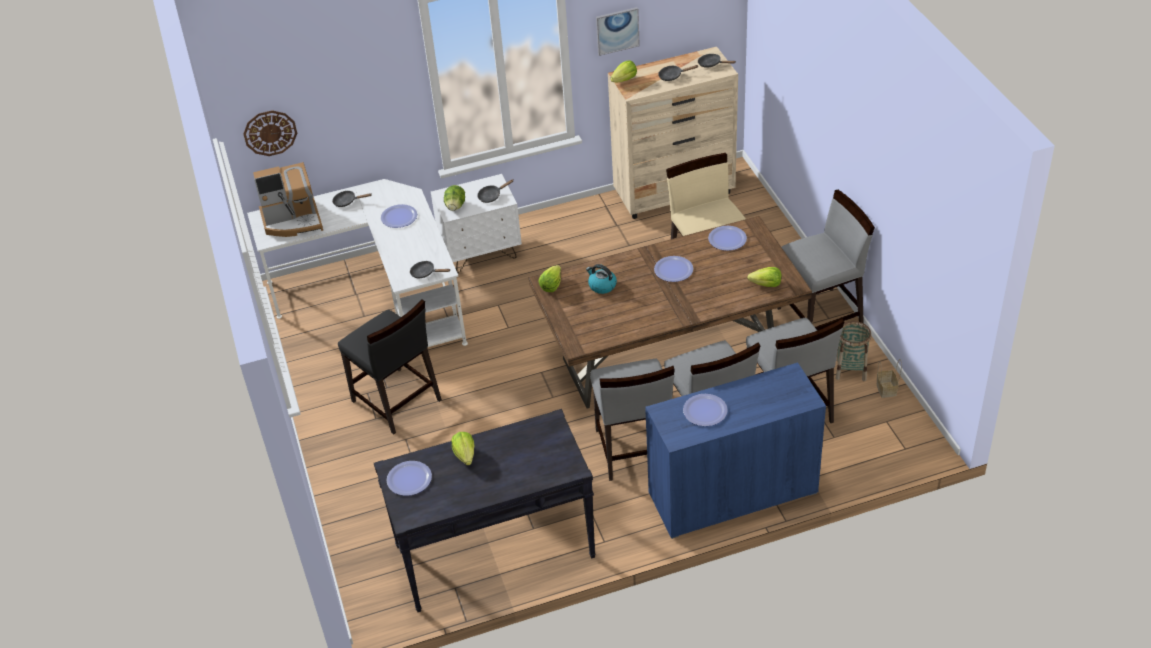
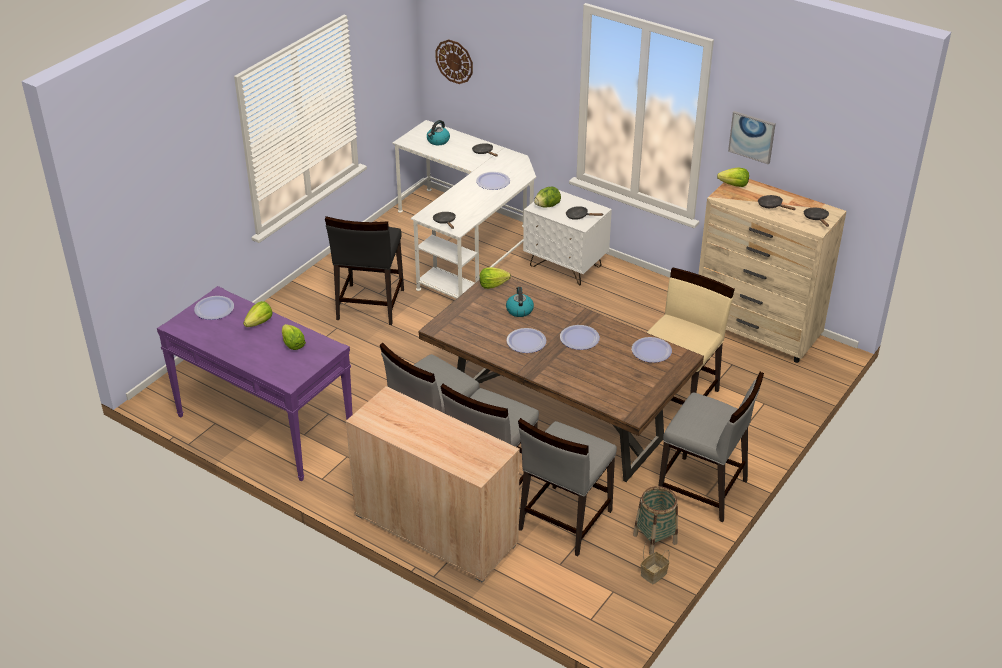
camera: 50 degrees right, 5 degrees down
coffee machine [253,162,323,237] -> kettle [427,120,450,145]
black console table [374,409,596,612] -> purple console table [157,286,353,481]
blue cabinet [645,363,826,539] -> beige cabinet [346,386,520,582]
plate [683,394,728,426] -> plate moved to [507,328,546,353]
lettuce [747,267,782,287] -> lettuce moved to [282,324,306,350]

